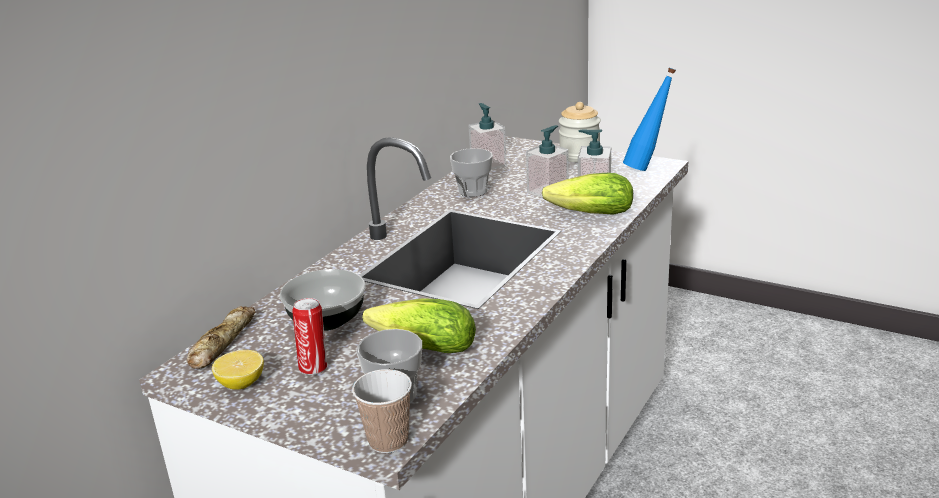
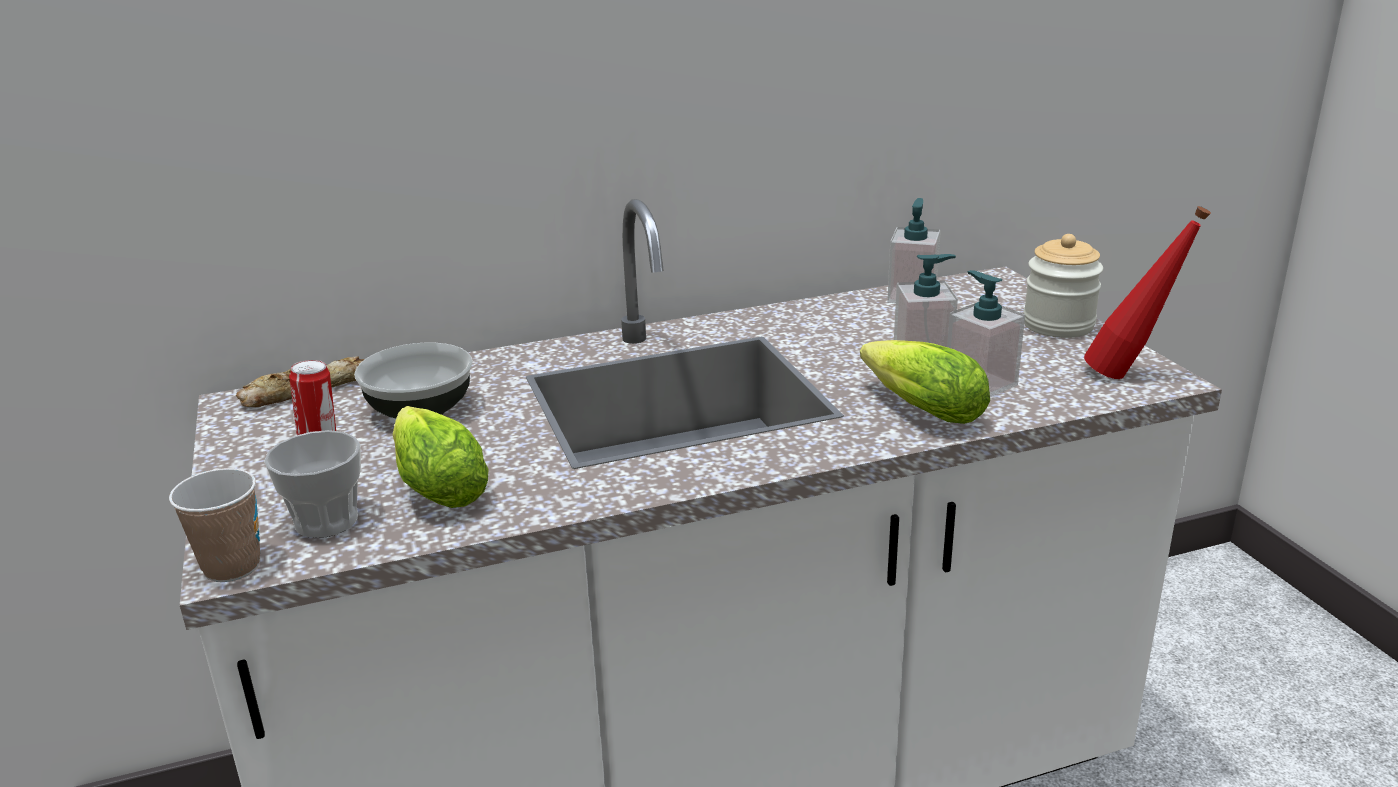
camera: 40 degrees right, 0 degrees up
lemon [212,350,264,390] -> none
cup [450,148,493,197] -> none
blue bottle [623,68,676,171] -> red bottle [1084,206,1211,379]

